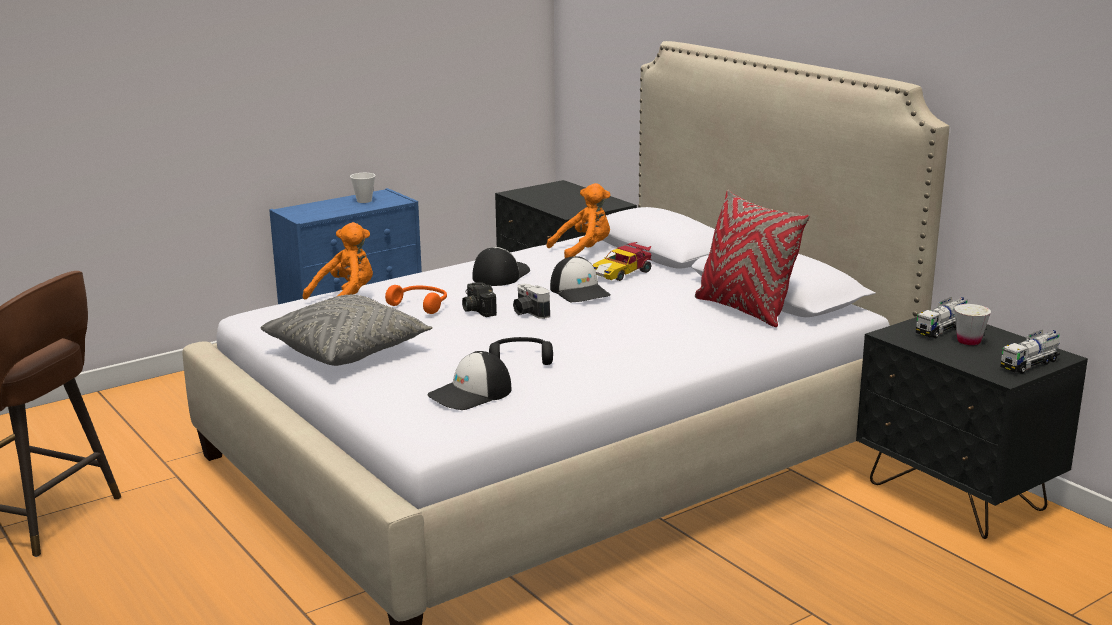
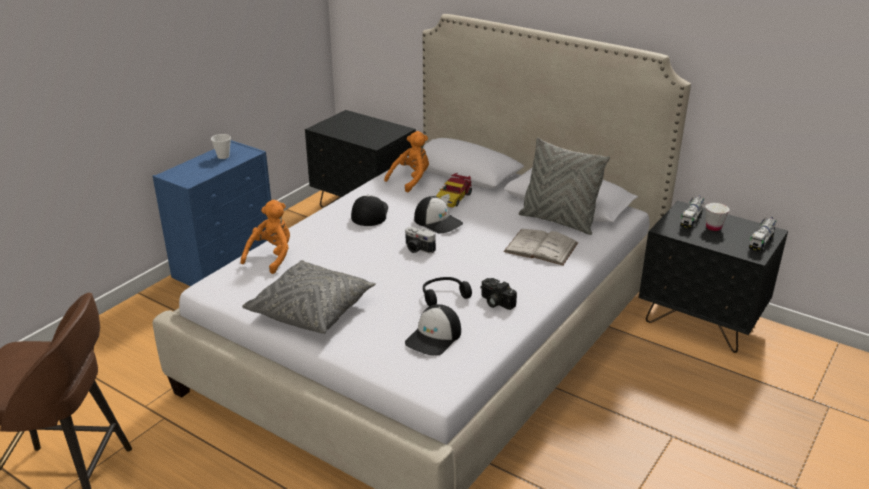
camera: 20 degrees left, 10 degrees up
orange headphones [385,285,447,314] -> none
camera [462,282,497,317] -> camera moved to [480,278,517,310]
red pillow [695,190,810,327] -> grey pillow [519,137,610,235]
none -> white book [503,229,578,266]

